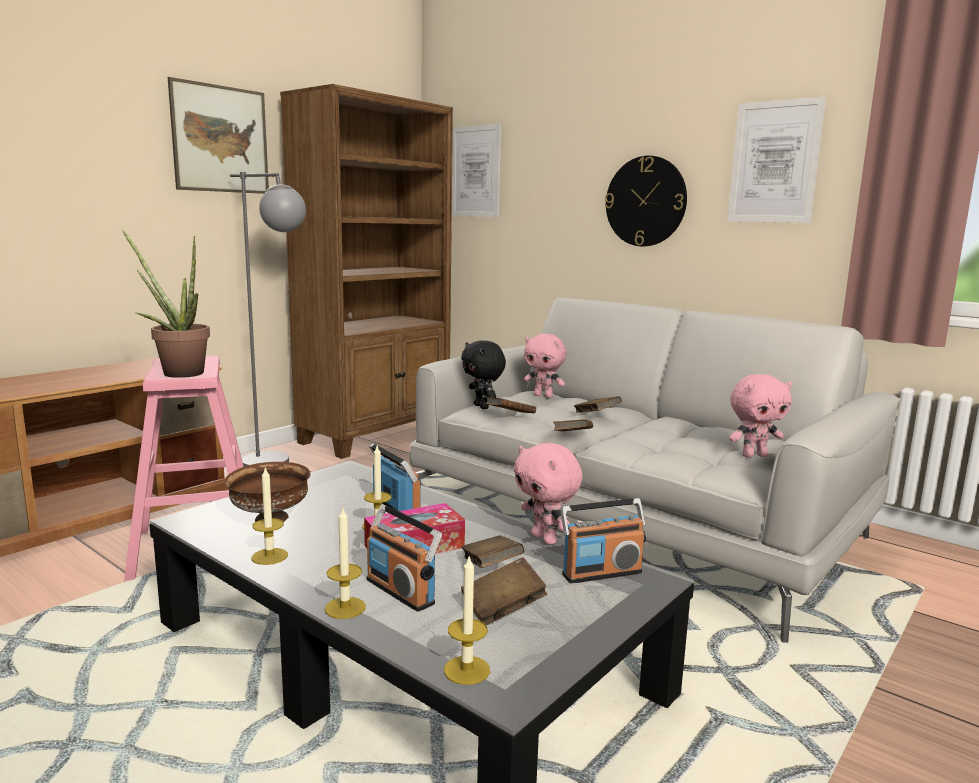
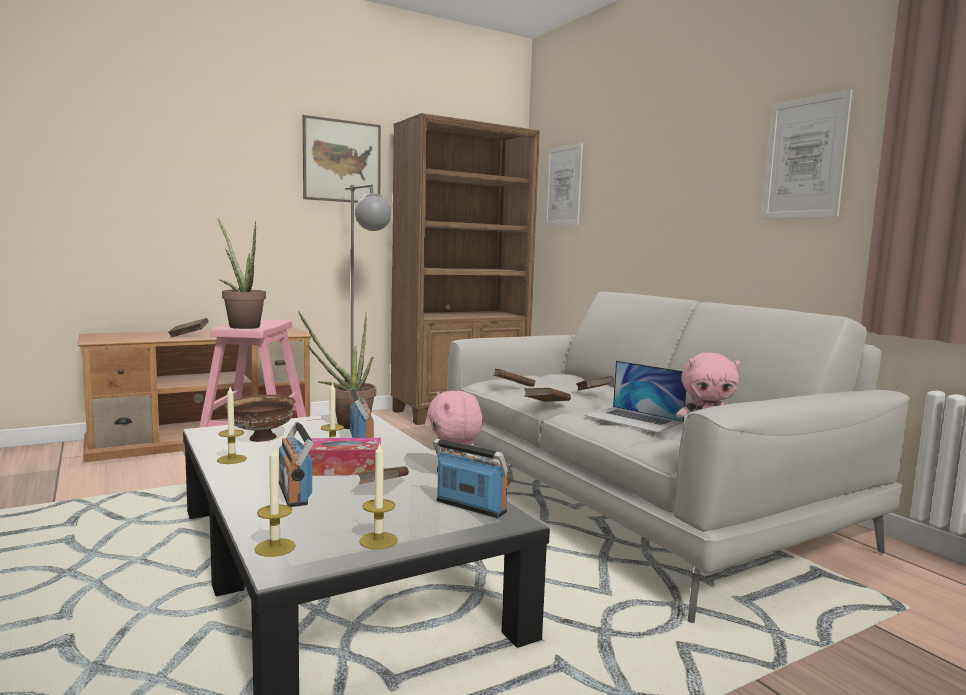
camera: 20 degrees right, 5 degrees down
candle [325,507,366,619] -> candle moved to [359,442,398,549]
black plush toy [461,340,506,409] -> none
brown book [461,557,547,625] -> brown book moved to [168,318,209,338]
pink plush toy [523,334,566,398] -> none
radio [560,498,646,583] -> radio turned 150 degrees counterclockwise [433,438,508,518]
wall clock [605,156,687,246] -> none
none -> potted plant [298,311,376,429]
none -> laptop [585,361,686,433]

